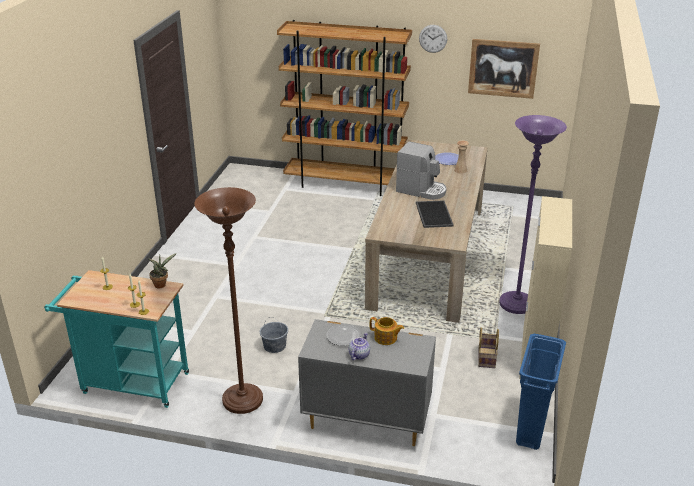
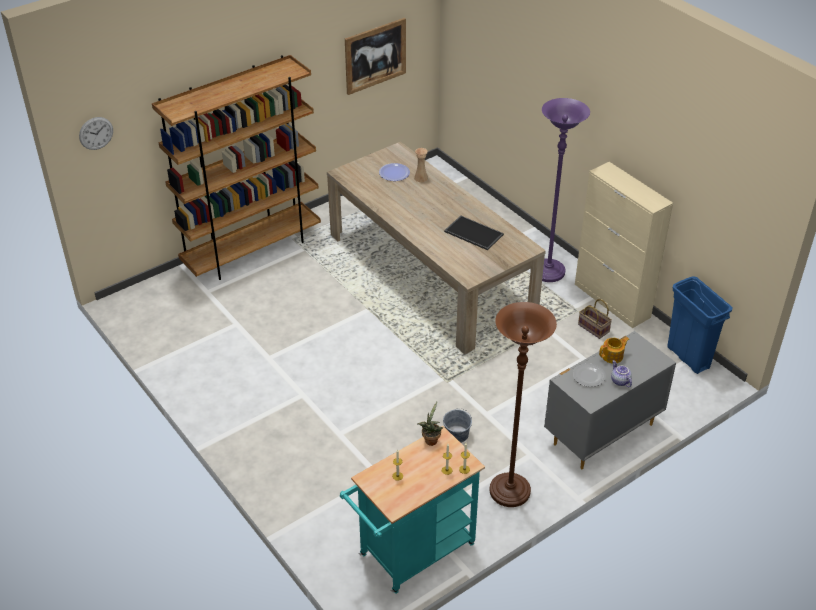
camera: 50 degrees left, 10 degrees up
coffee machine [396,142,447,200] -> none
wall clock [419,25,447,53] -> wall clock moved to [79,117,113,150]

